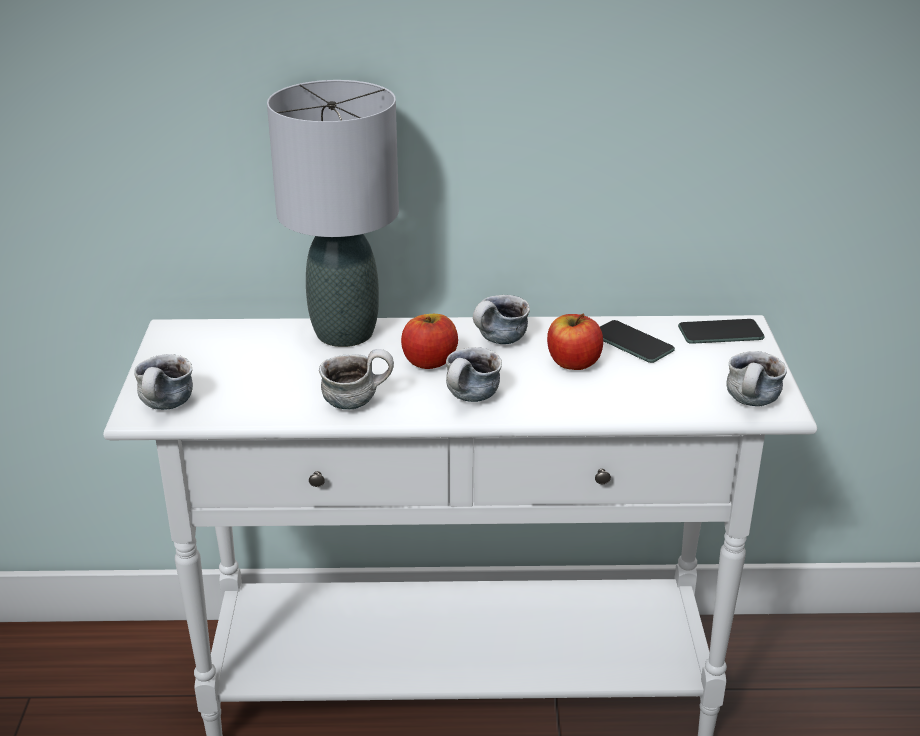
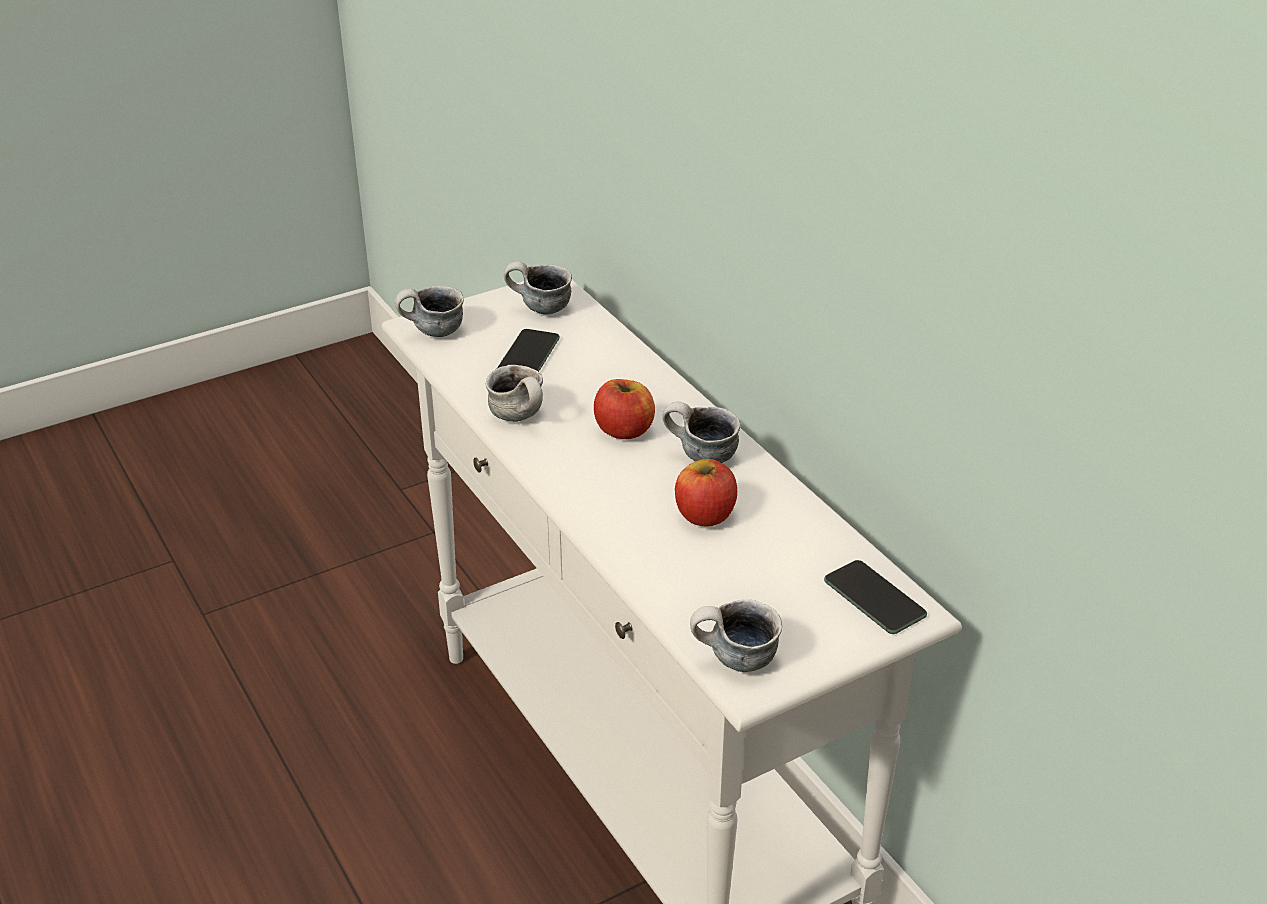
camera: 60 degrees right, 5 degrees up
grey table lamp [267,80,399,347] -> none
mug [446,347,502,402] -> mug moved to [504,261,572,315]
phone [600,320,675,363] -> phone moved to [497,329,560,372]

